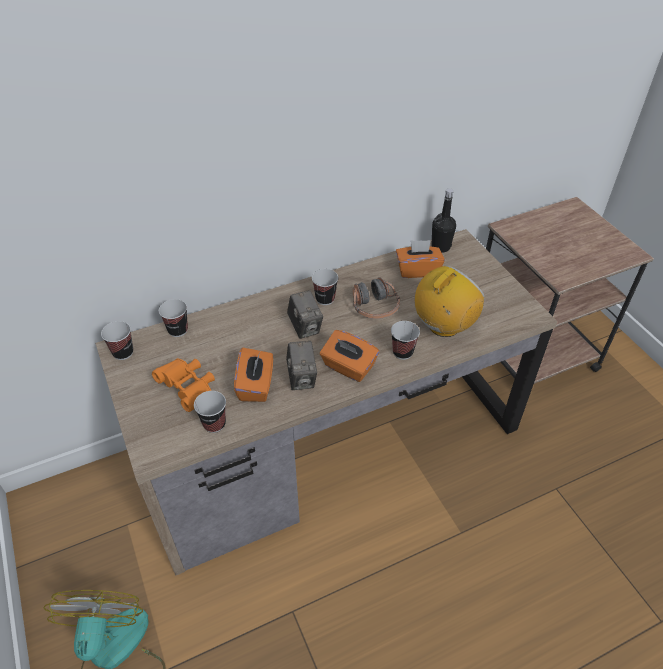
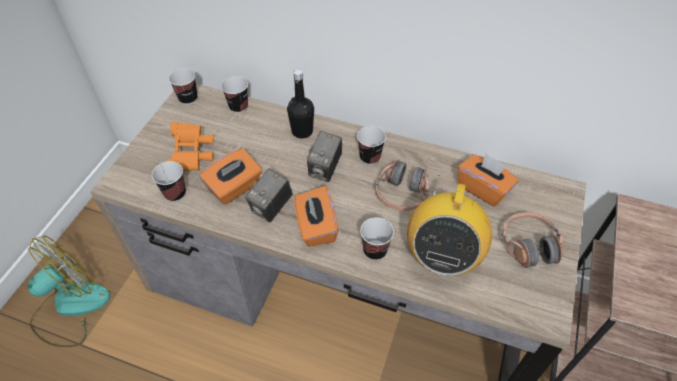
camera: 45 degrees right, 5 degrees up
radio [415,265,485,337] -> radio turned 105 degrees clockwise [407,175,492,276]
black bottle [432,188,456,253] -> black bottle moved to [287,69,314,139]
none -> headphones [502,212,563,268]

